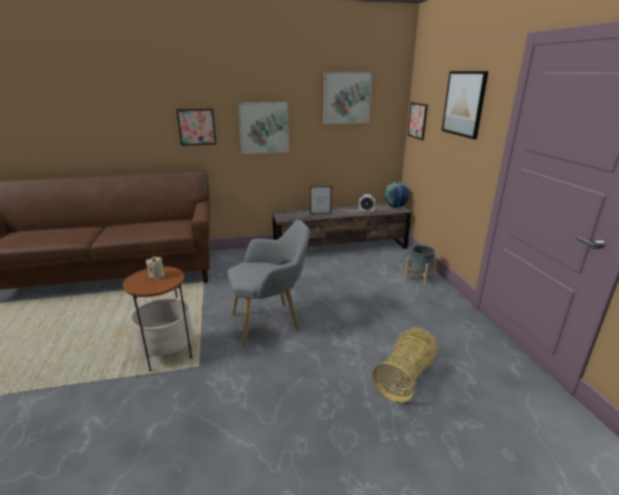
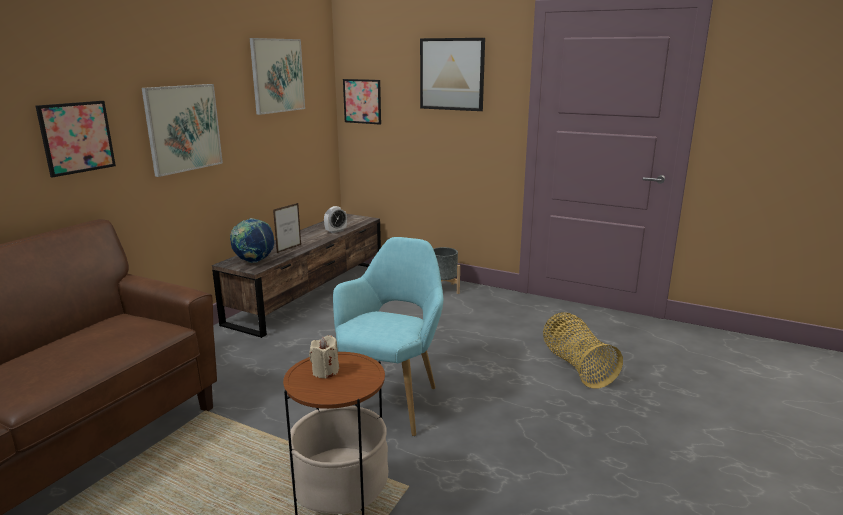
camera: 50 degrees left, 5 degrees down
grey armchair [228,220,310,347] -> turquoise armchair [333,237,443,436]
globe [385,182,410,208] -> globe moved to [230,218,274,263]

